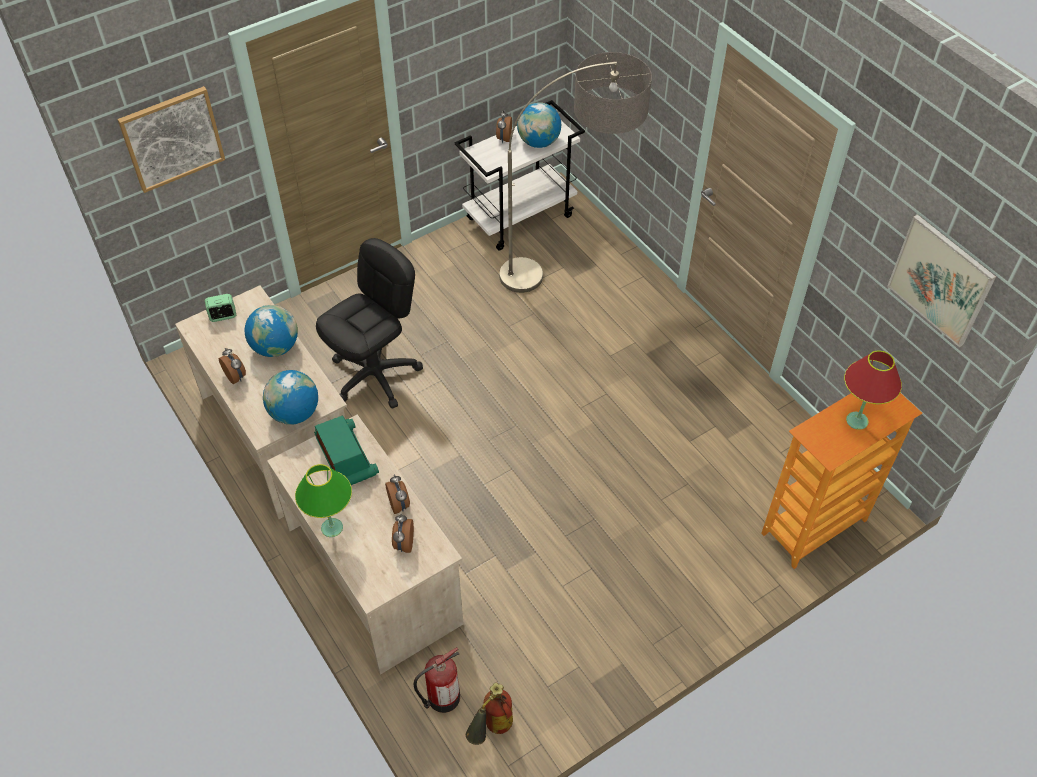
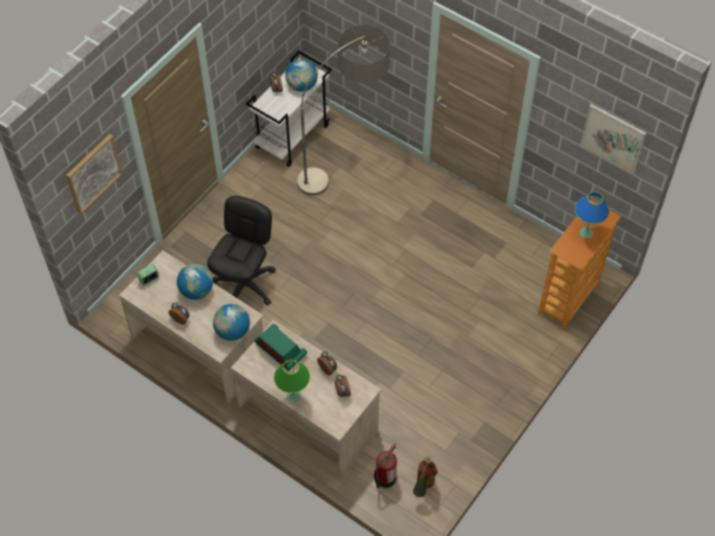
camera: 20 degrees left, 5 degrees up
red table lamp [844,350,902,430] -> blue table lamp [575,192,610,239]

